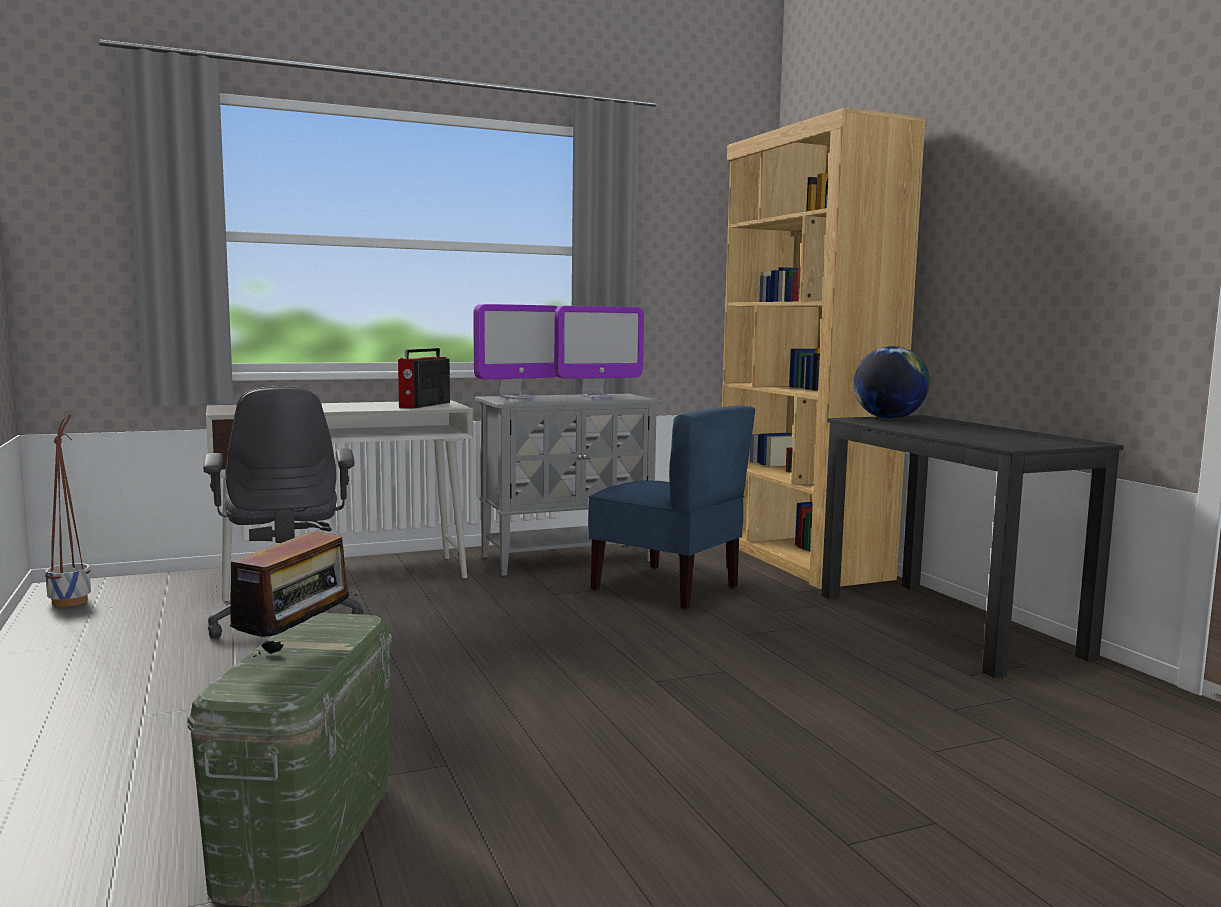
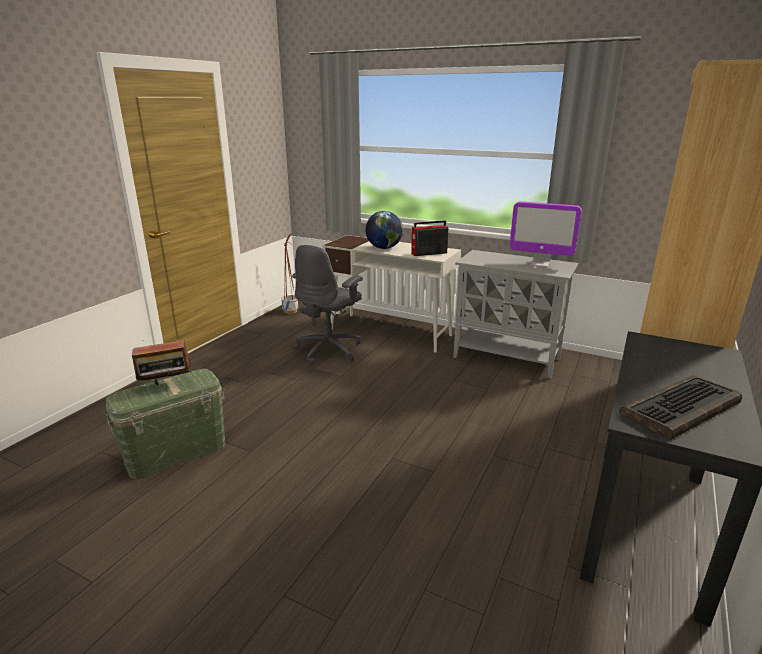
camera: 50 degrees right, 15 degrees up
monitor [473,304,557,399] -> none
blue chair [588,406,755,610] -> none
globe [853,346,930,419] -> globe moved to [365,211,403,249]
none -> keyboard [619,376,742,440]

